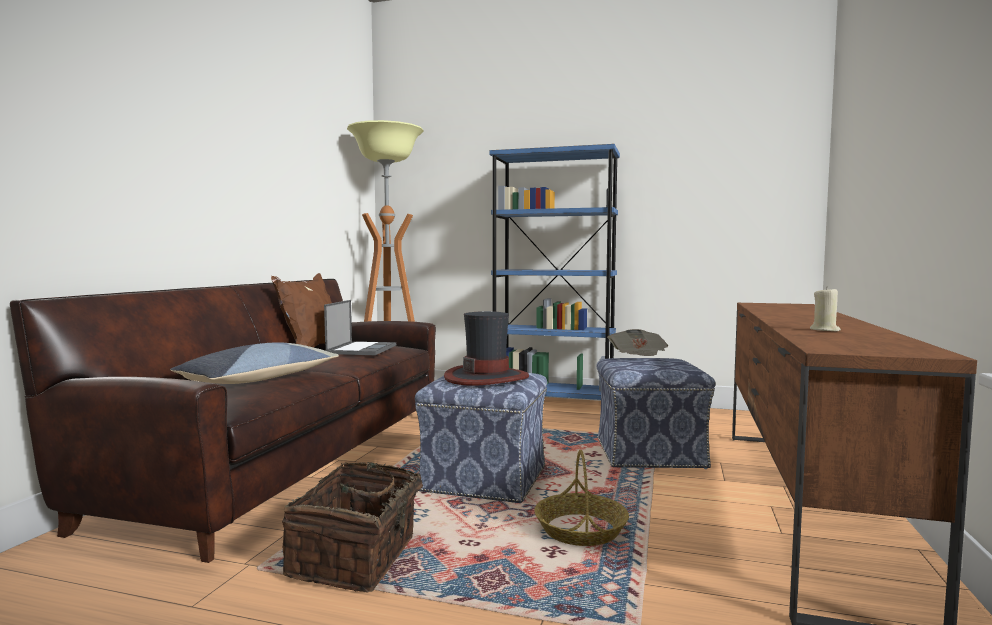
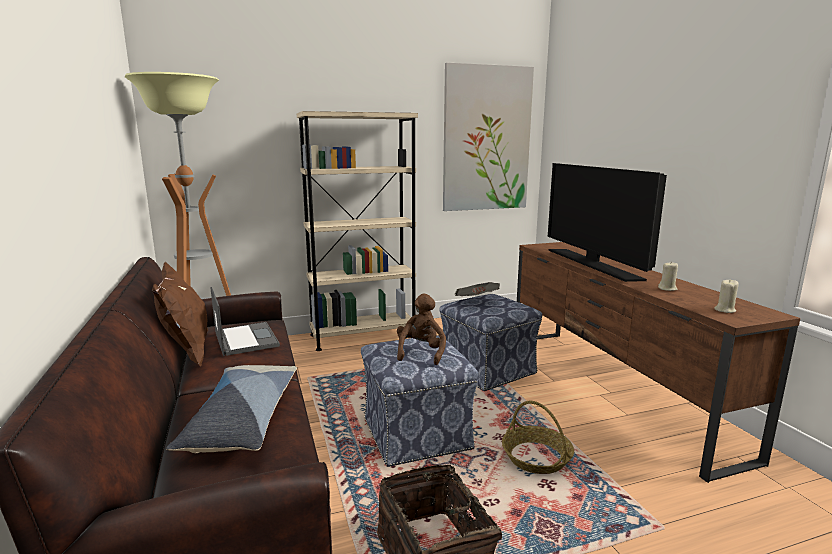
camera: 35 degrees left, 10 degrees up
hat [444,311,529,386] -> brown plush toy [397,293,446,365]
blue bookcase [490,144,620,400] -> beige bookcase [297,111,418,351]
none -> picture [443,63,534,211]
none -> television [548,163,667,282]
none -> beige candle [714,279,739,313]

